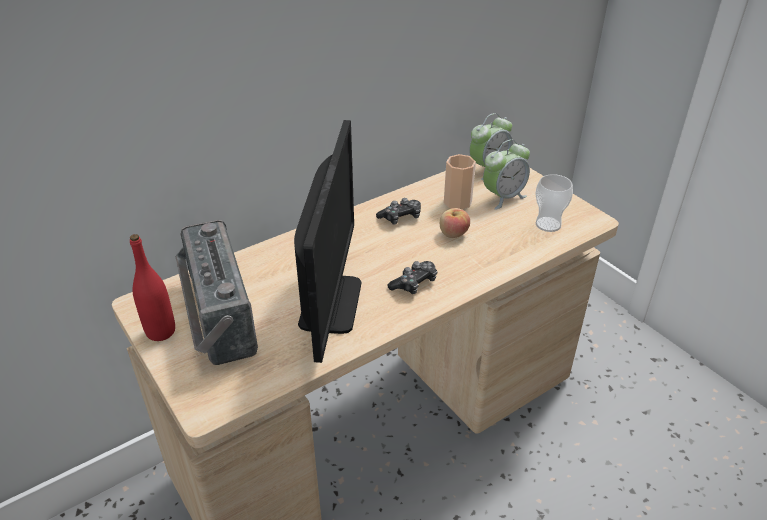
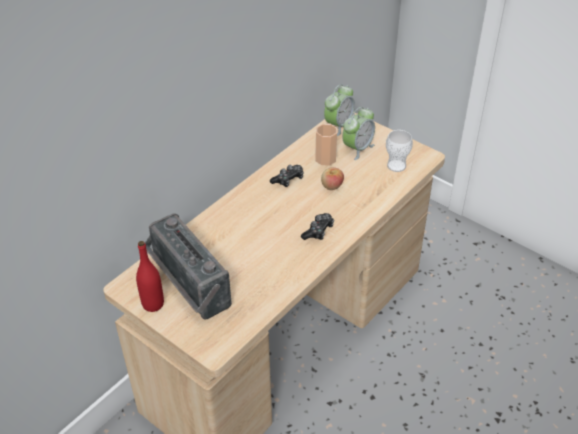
camera: 15 degrees left, 5 degrees up
monitor [294,120,361,363] -> none

